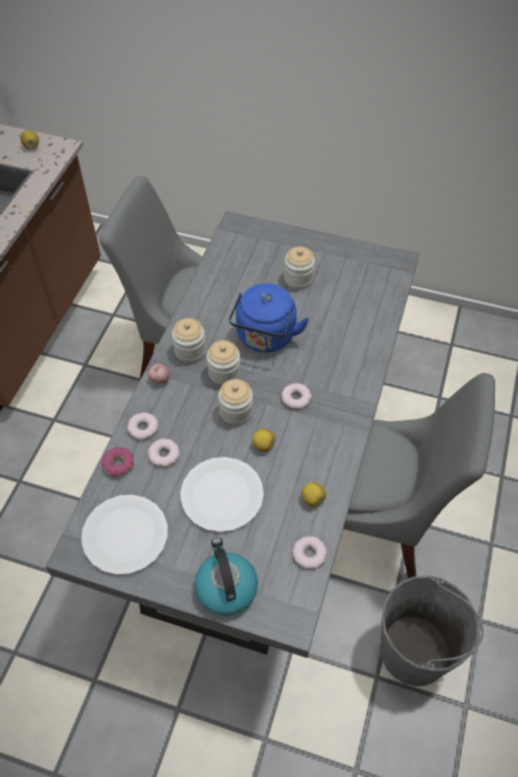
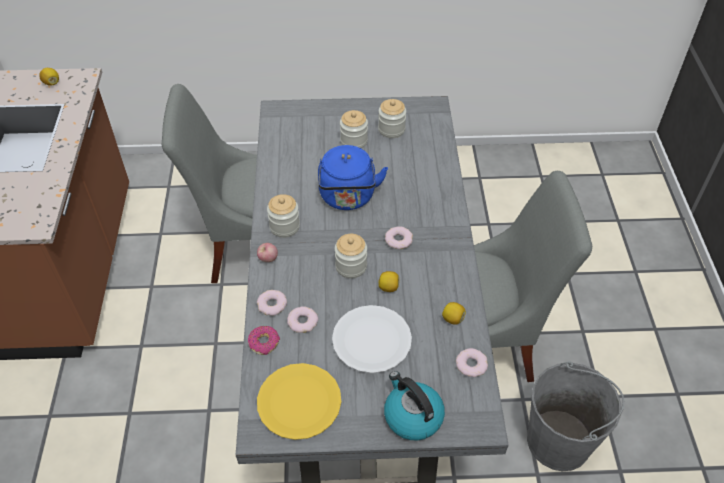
camera: 20 degrees left, 5 degrees down
white plate [81,495,168,575] -> yellow plate [257,363,341,440]
jar [207,340,240,385] -> jar moved to [378,99,406,138]

